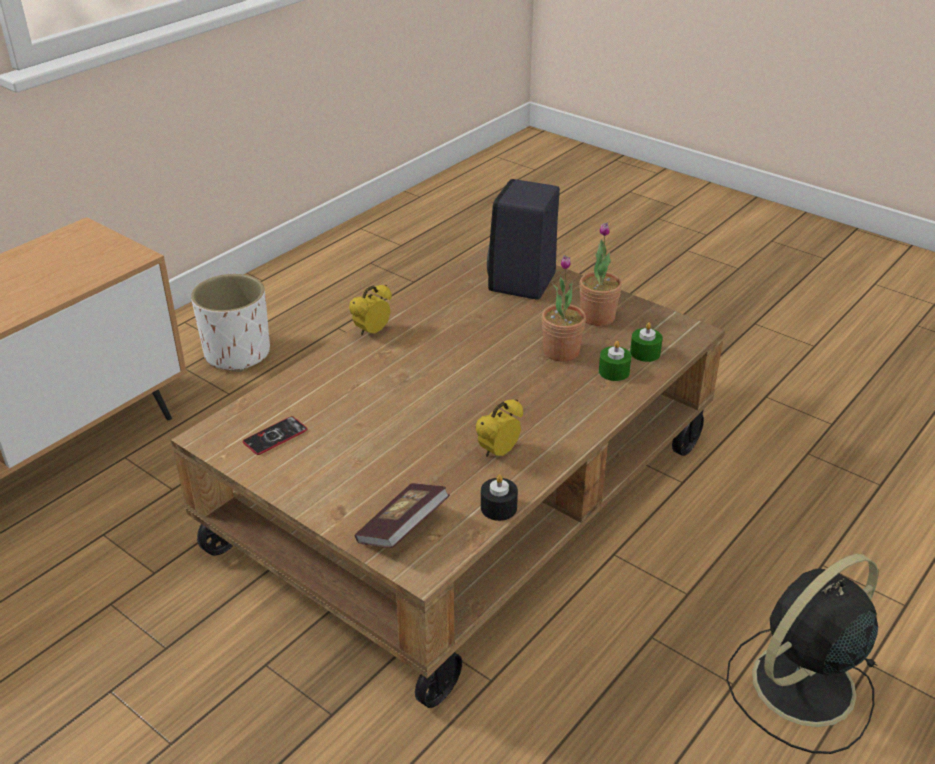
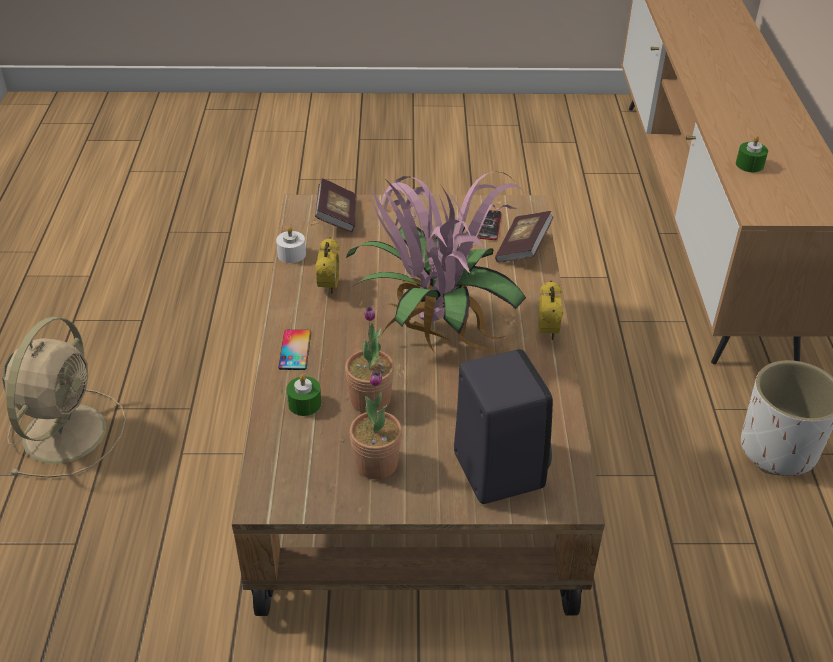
camera: 140 degrees right, 5 degrees up
black candle [481,474,518,521] -> white candle [276,226,306,263]
green candle [630,322,663,362] -> green candle moved to [736,136,768,172]
black fan [727,554,878,754] -> beige fan [2,317,126,478]
none -> phone [278,330,311,370]
none -> potted plant [346,172,526,354]
none -> book [495,211,553,263]

